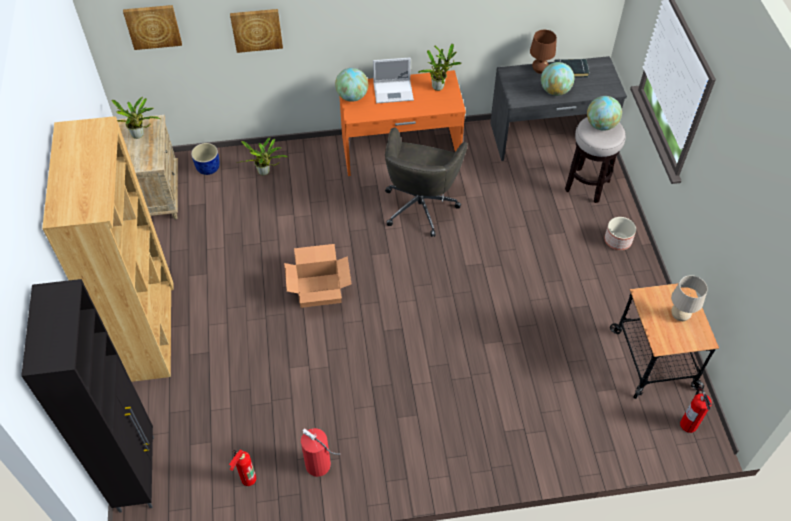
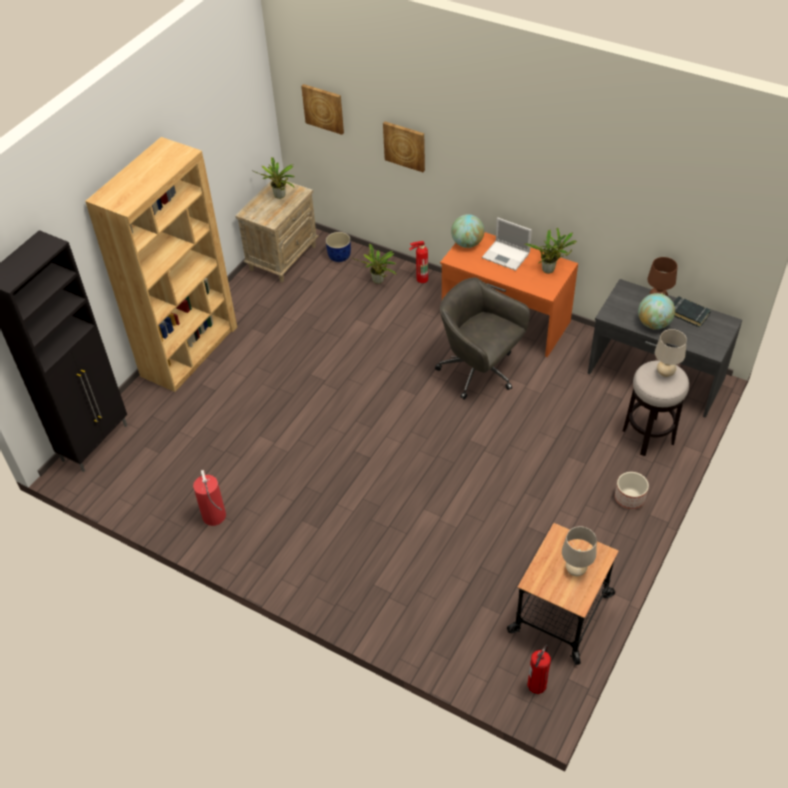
camera: 40 degrees right, 5 degrees down
fire extinguisher [229,450,256,486] -> fire extinguisher moved to [409,241,428,283]
cardboard box [284,244,351,308] -> none
grey office chair [385,127,468,237] -> grey office chair turned 75 degrees clockwise [435,277,530,400]
globe [587,96,622,131] -> beige table lamp [655,329,687,377]

